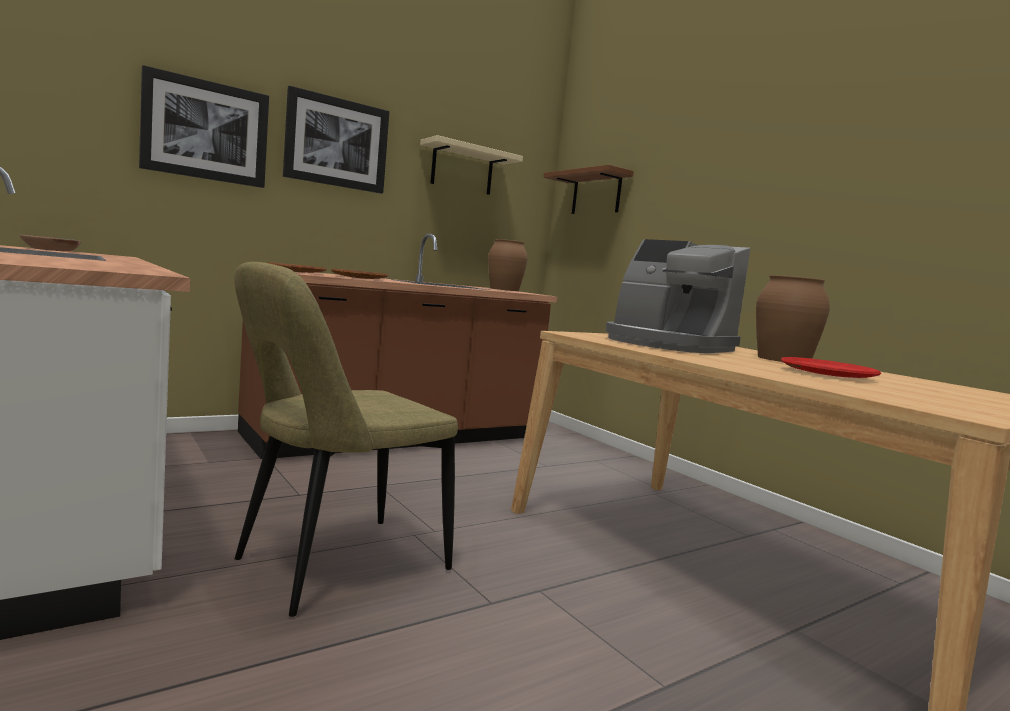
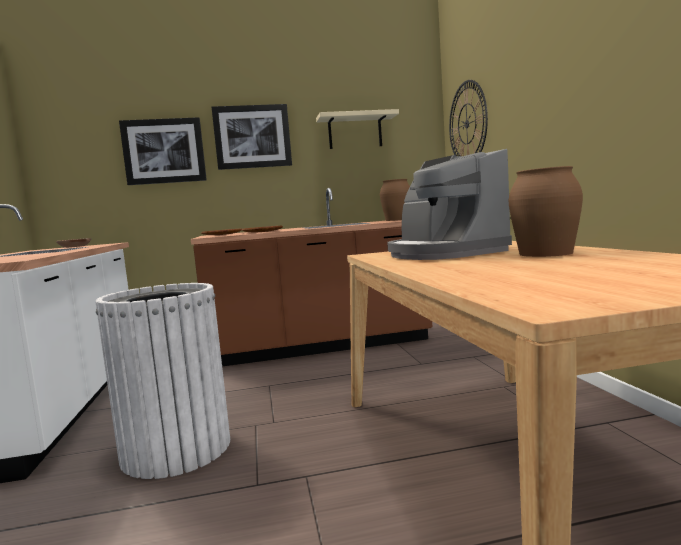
camera: 25 degrees right, 0 degrees up
beige chair [234,262,458,617] -> white trash can [95,283,230,479]
brown shelf [543,165,634,214] -> wall clock [449,80,488,156]
red plate [781,357,881,378] -> none

